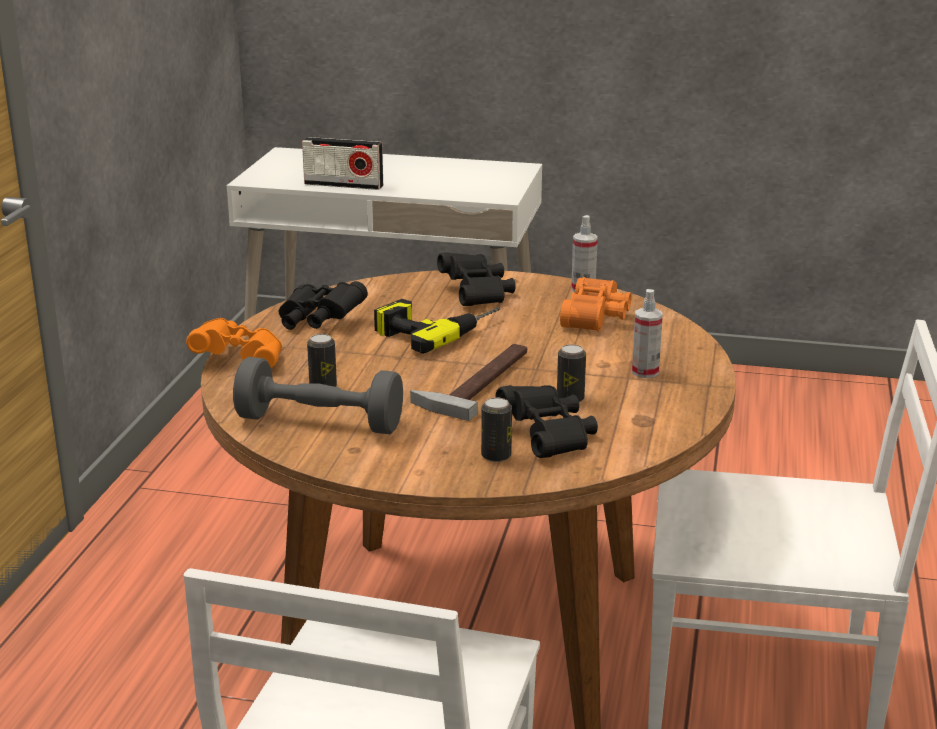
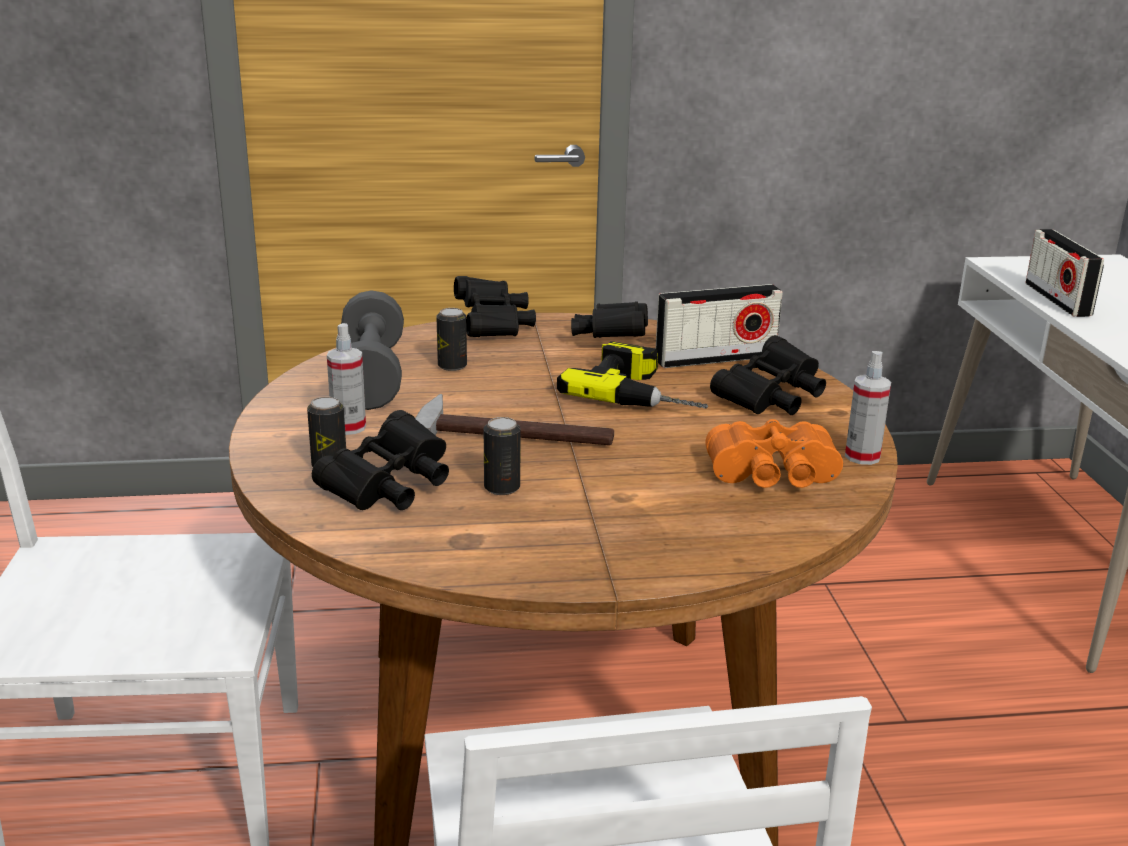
camera: 70 degrees right, 0 degrees up
orange binoculars [186,318,282,368] -> black binoculars [454,276,536,337]
spray bottle [632,289,663,378] -> spray bottle moved to [327,323,366,435]
none -> radio [656,284,783,368]

